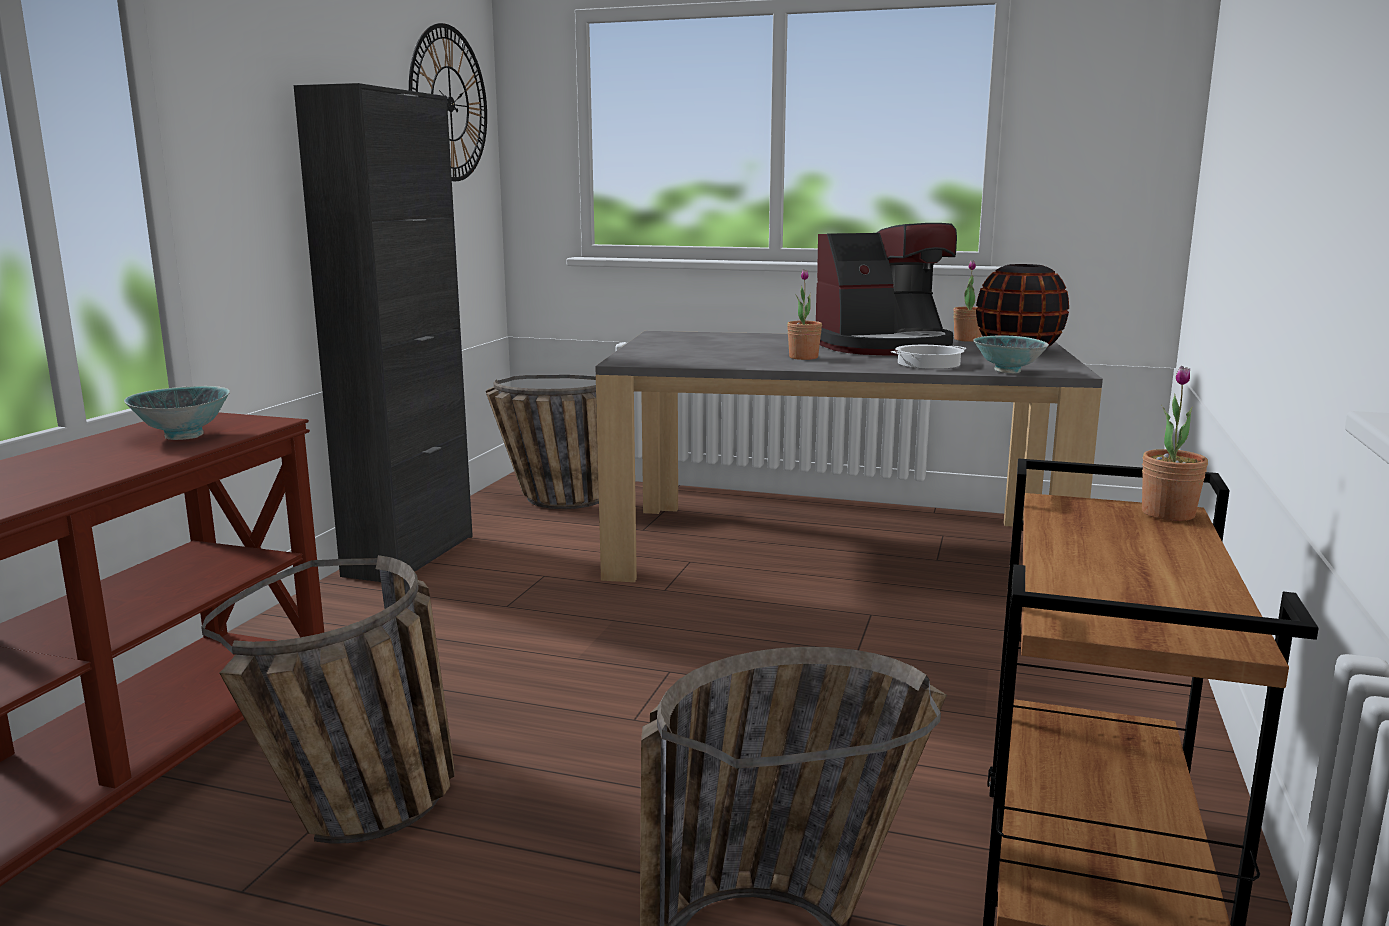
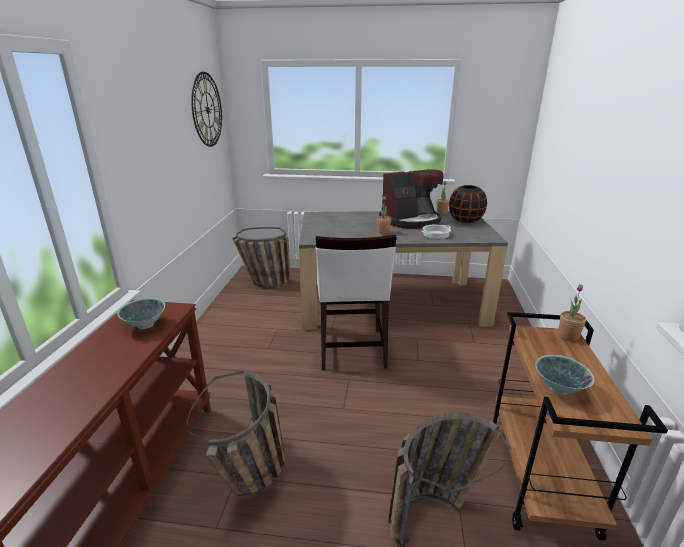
camera: 10 degrees left, 10 degrees up
black cabinet [294,83,473,582] -> none
bowl [973,335,1049,374] -> bowl moved to [535,355,595,395]
none -> white chair [316,235,397,371]

